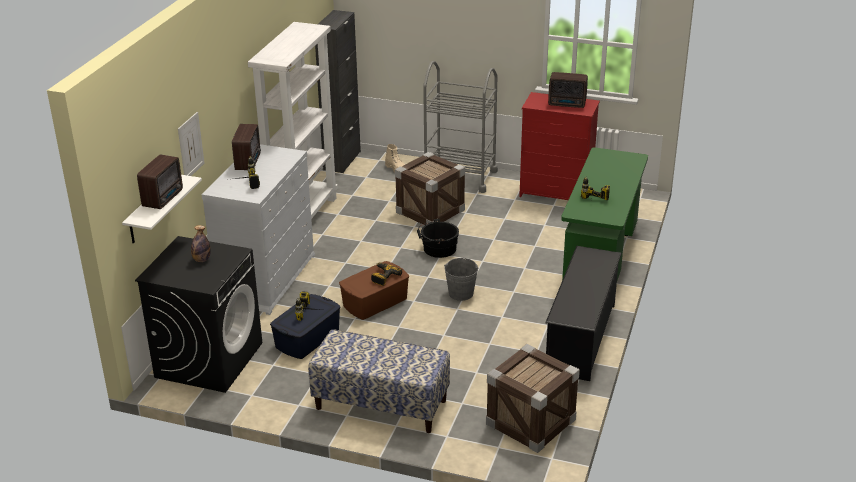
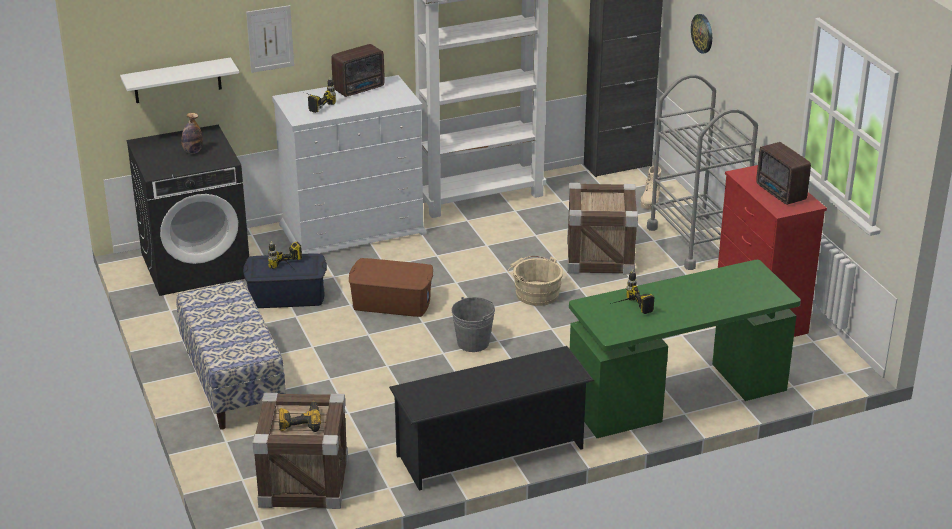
camera: 50 degrees right, 0 degrees up
radio [137,154,183,209] -> none
power drill [371,263,402,286] -> power drill moved to [279,401,321,432]
black bucket [417,219,459,258] -> beige bucket [508,256,563,306]
none -> wall clock [691,14,712,54]

